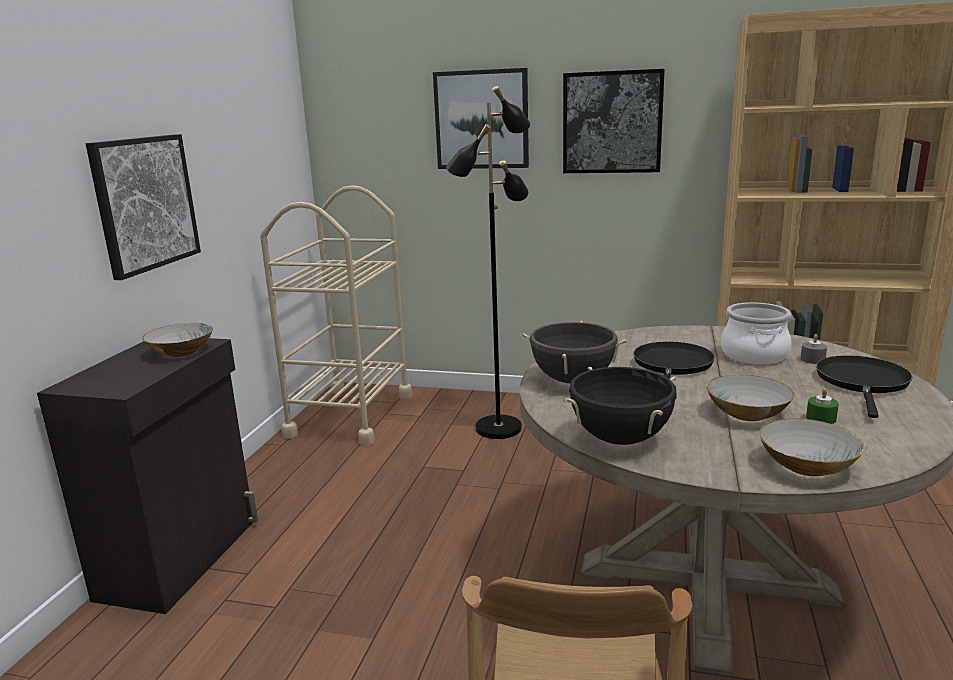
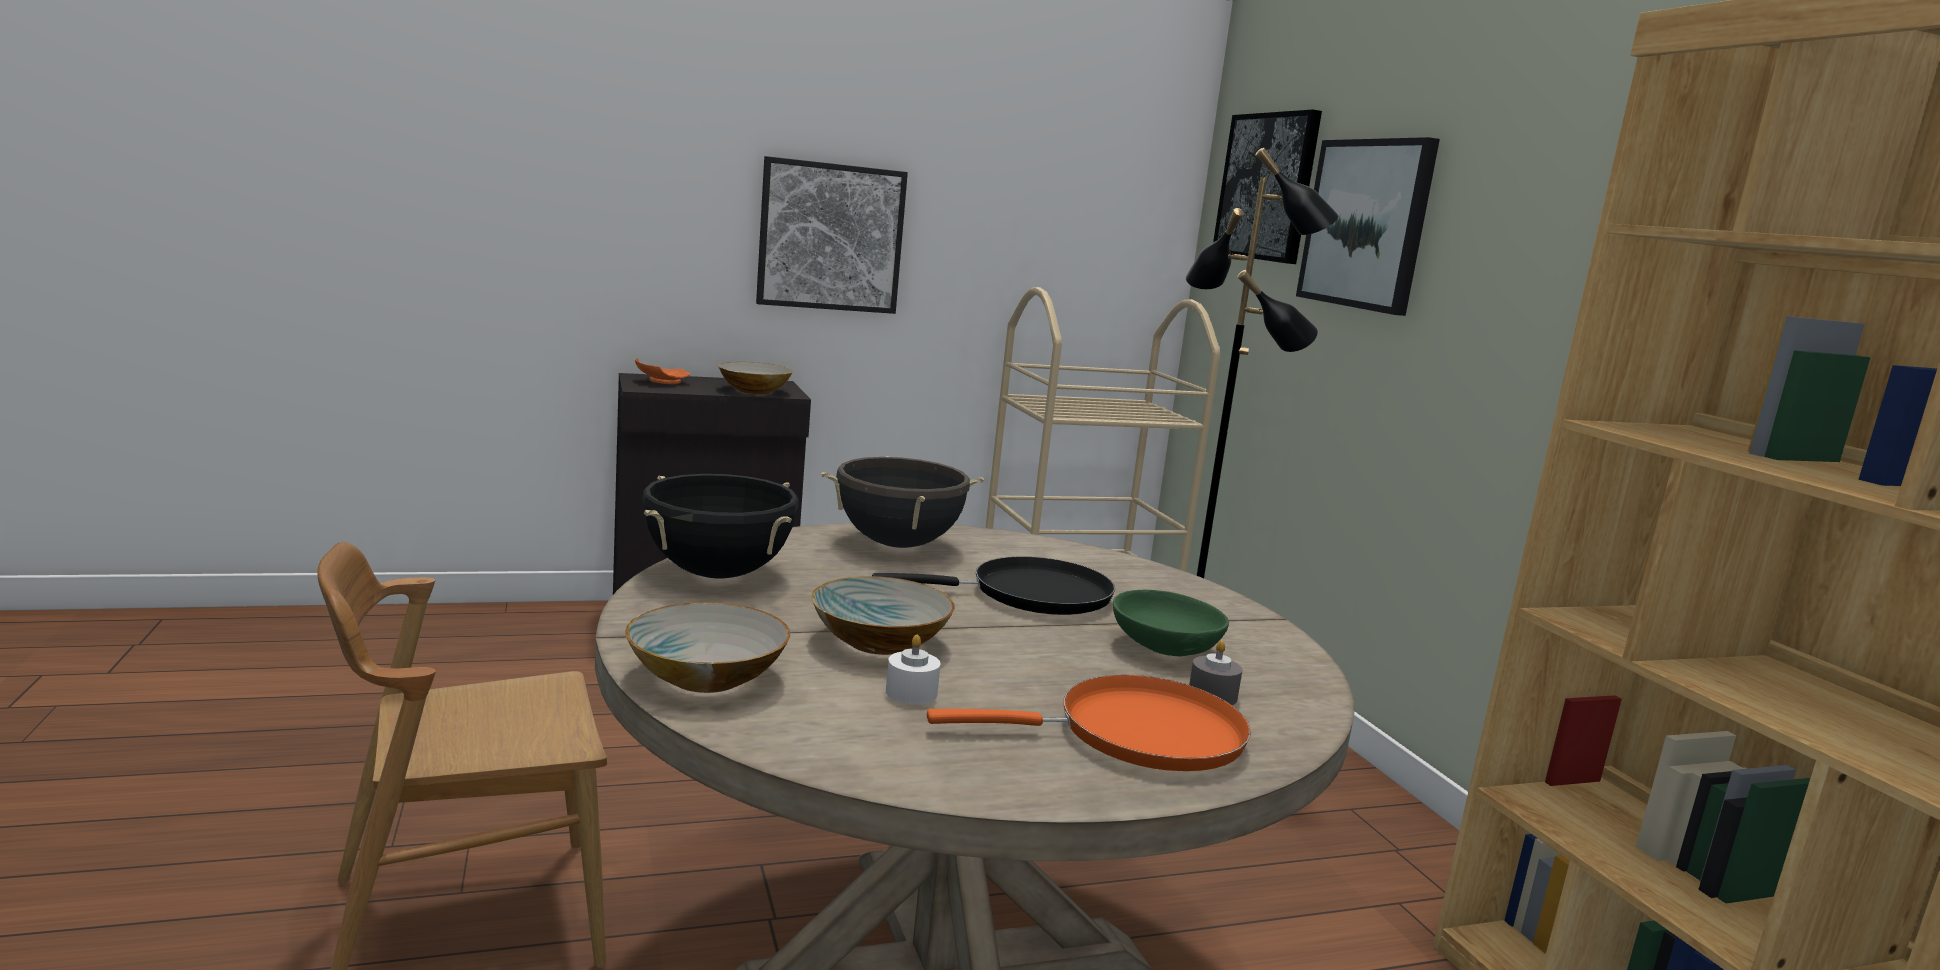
camera: 55 degrees right, 5 degrees down
picture [563,69,665,173] -> picture moved to [1213,110,1322,264]
cooking pot [721,302,792,365] -> green bowl [1113,590,1229,656]
green candle [806,388,839,424] -> white candle [886,635,941,705]
black frying pan [816,355,913,418] -> orange frying pan [927,675,1251,771]
none -> orange plate [635,358,691,384]

